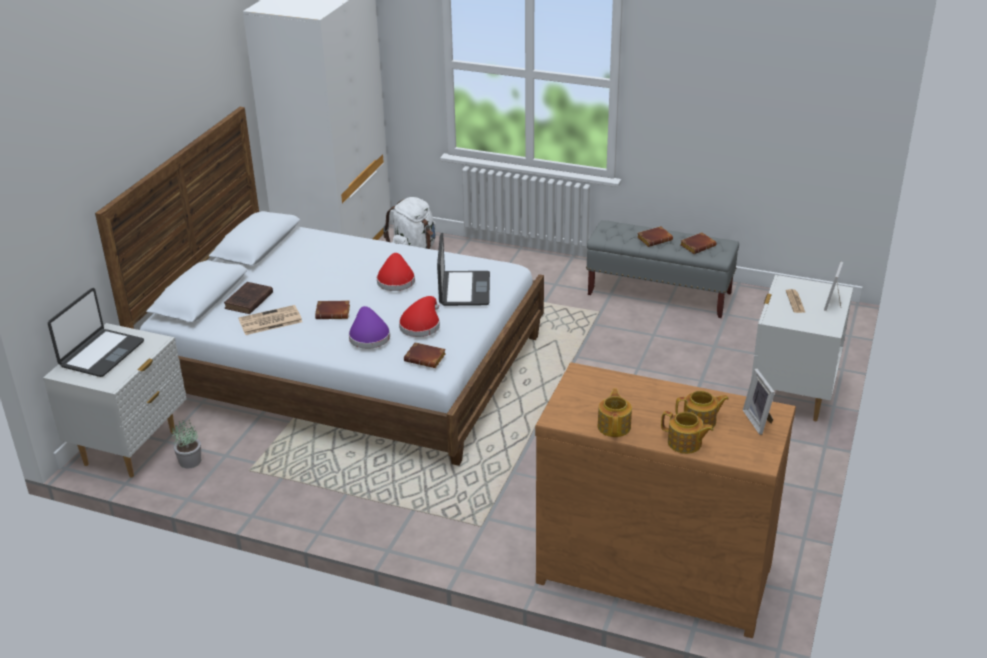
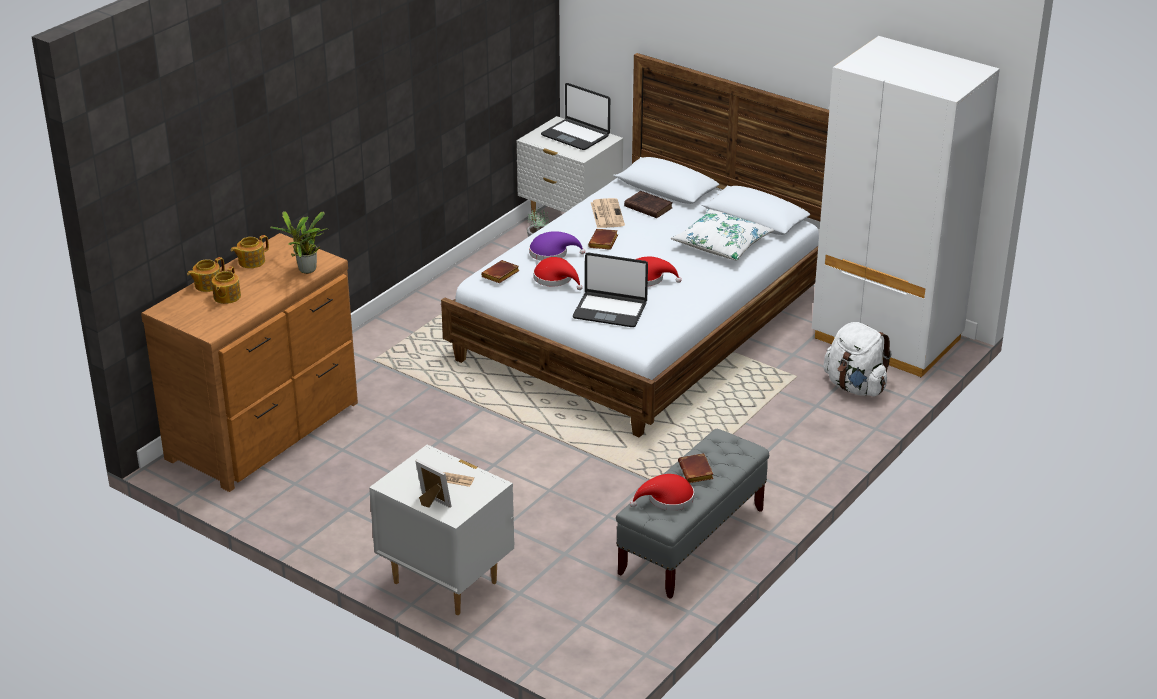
camera: 105 degrees right, 0 degrees up
teapot [598,388,632,437] -> teapot turned 120 degrees clockwise [231,235,269,268]
brown book [680,232,716,254] -> red hat [630,474,694,511]
picture frame [743,369,775,435] -> none
none -> potted plant [270,211,326,274]
none -> white pillow [671,209,774,261]

